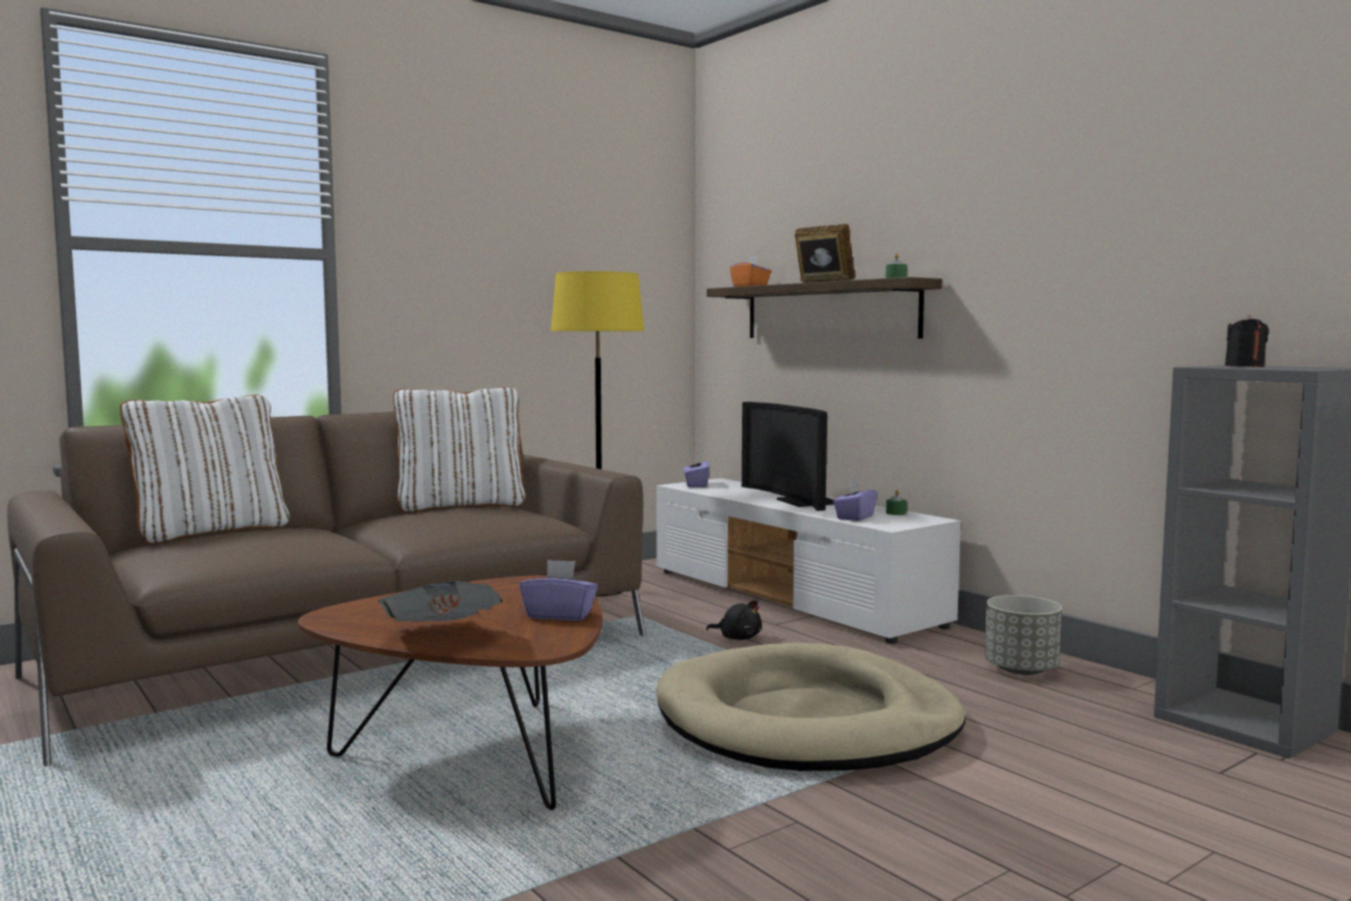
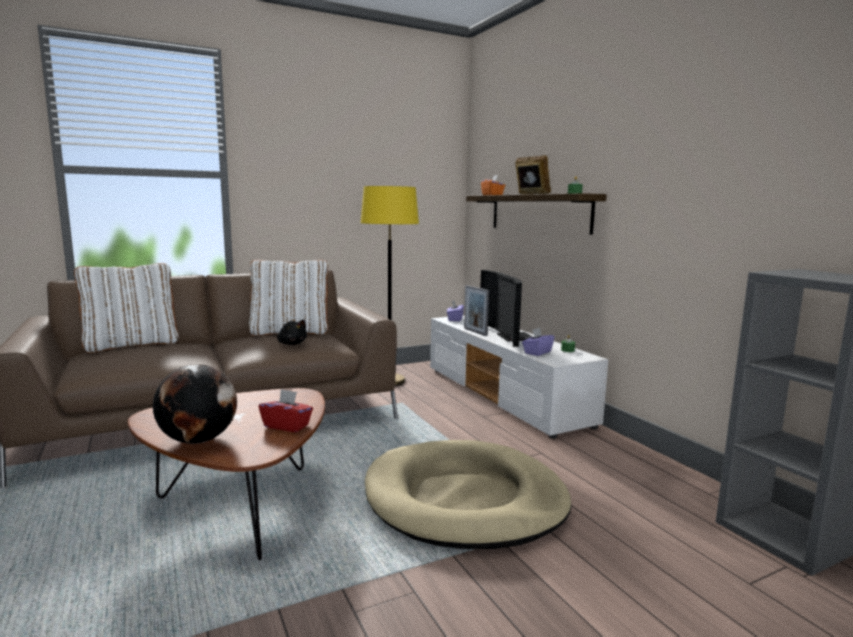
camera: 10 degrees right, 5 degrees up
newspaper [377,581,503,622] -> globe [153,364,237,444]
purple tissue box [519,559,598,621] -> red tissue box [259,389,313,432]
black plush toy [706,600,762,640] -> black plush toy moved to [277,320,307,345]
grey planter [985,595,1062,675] -> none
black candle [1225,315,1269,367] -> none
none -> picture frame [464,285,489,336]

